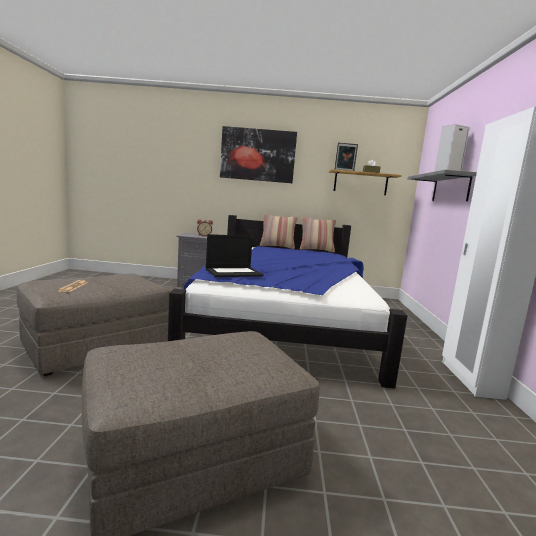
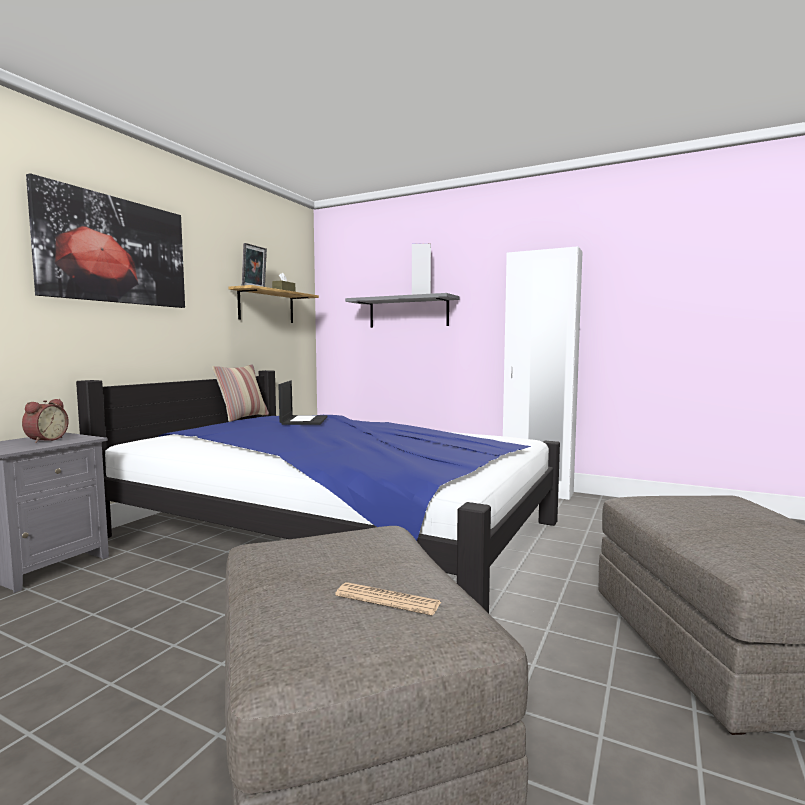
camera: 65 degrees left, 5 degrees down
laptop [206,234,264,277] -> laptop moved to [278,381,328,425]
pillow [260,214,298,249] -> none

